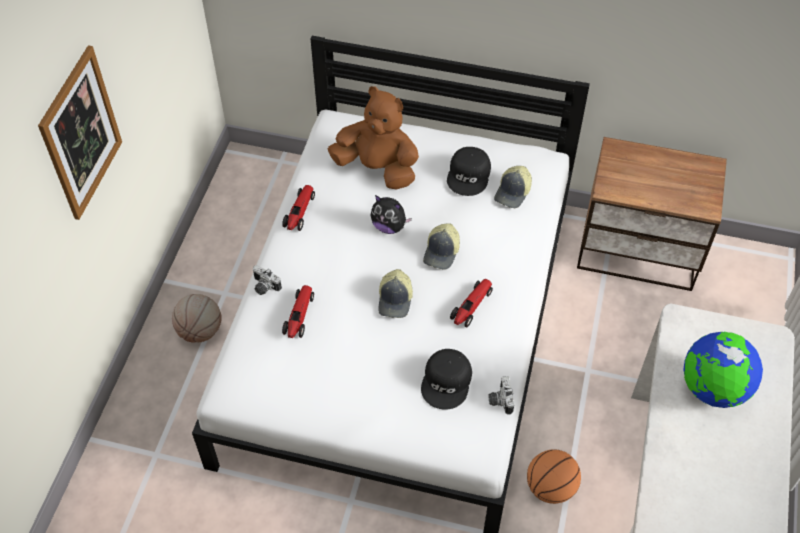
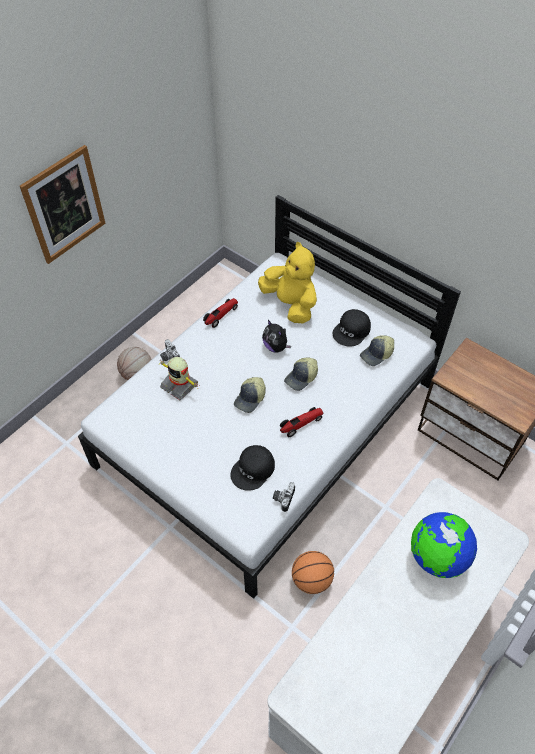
camera: 25 degrees right, 0 degrees up
toy car [282,285,314,338] -> toy robot [160,357,198,400]
brown plush toy [328,86,419,189] -> yellow plush toy [258,242,317,323]

